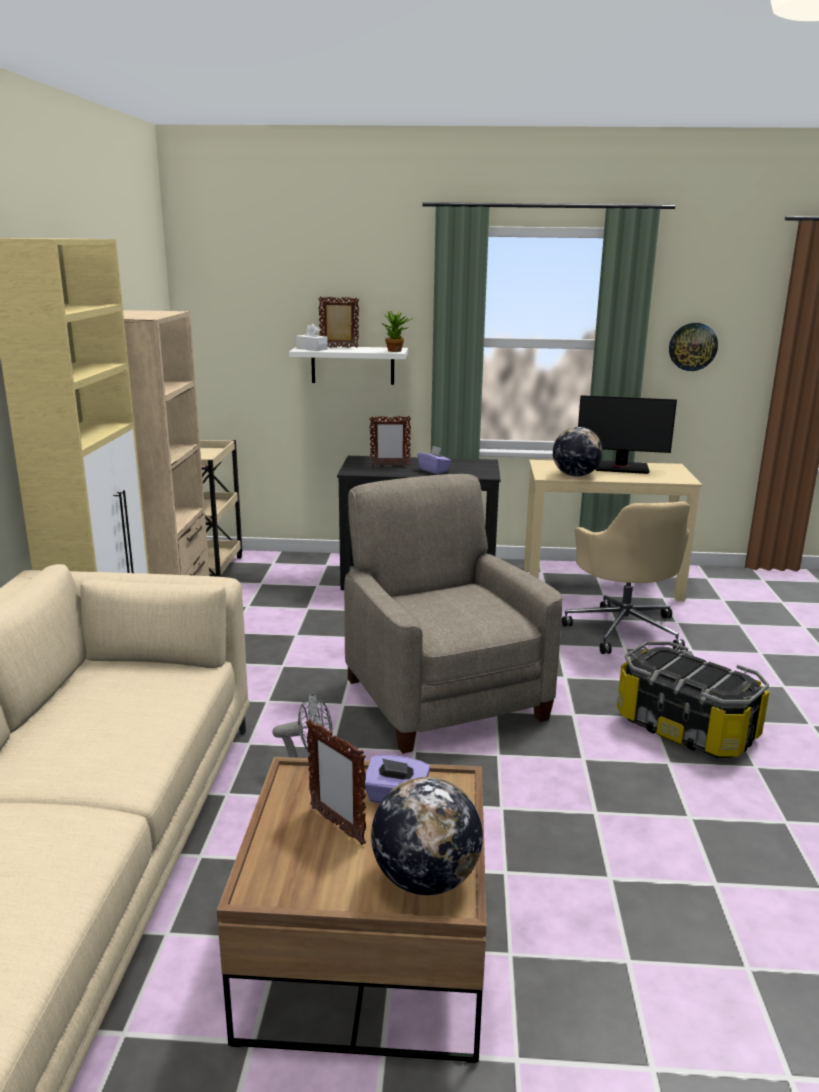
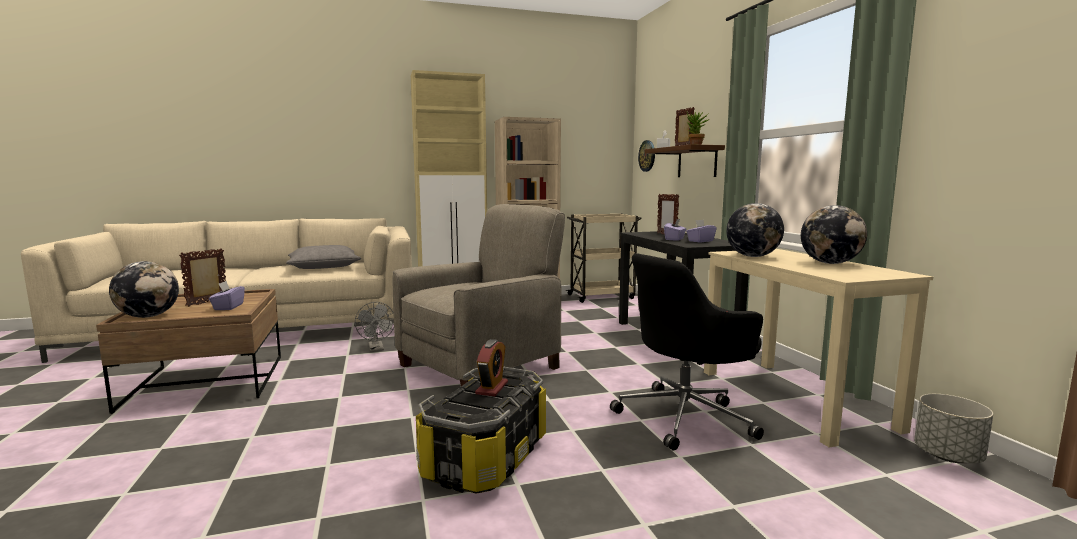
camera: 70 degrees right, 10 degrees down
white shelf [289,346,408,385] -> brown shelf [644,144,725,177]
beige office chair [562,502,690,654] -> black office chair [610,253,764,451]
monitor [578,395,677,474] -> globe [801,205,867,264]
wall clock [669,323,718,371] -> wall clock moved to [638,140,655,172]
none -> grey pillow [286,245,361,269]
none -> alarm clock [475,339,508,396]
none -> purple tissue box [686,220,717,242]
none -> grey planter [914,394,993,463]

